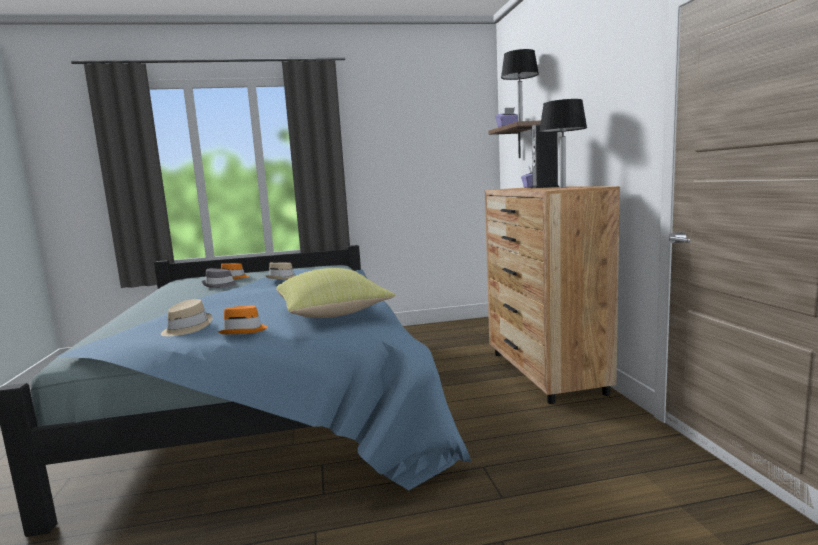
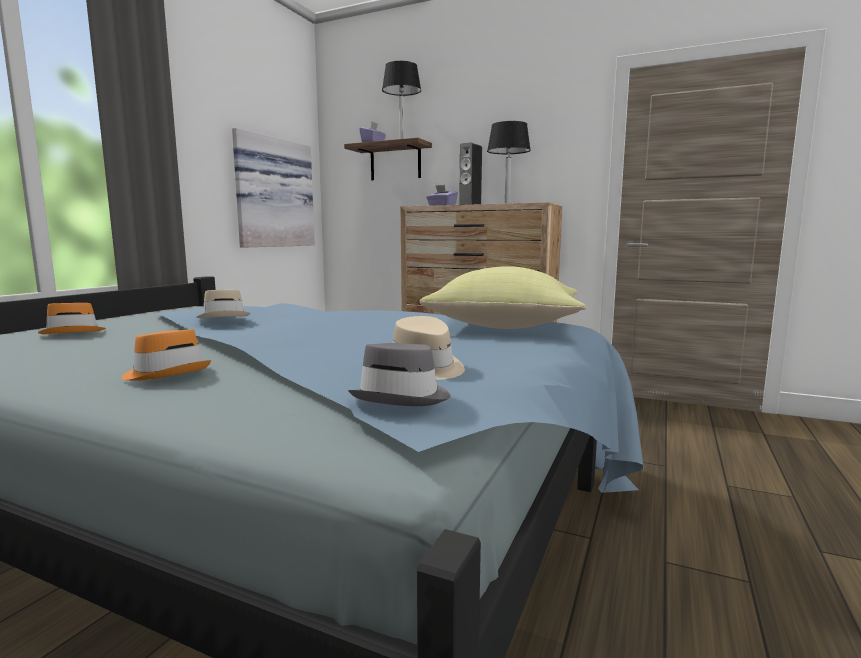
camera: 55 degrees left, 0 degrees up
grey hat [202,268,239,288] -> grey hat moved to [348,343,451,406]
orange hat [218,305,268,334] -> orange hat moved to [121,329,211,381]
none -> picture [232,128,315,248]

